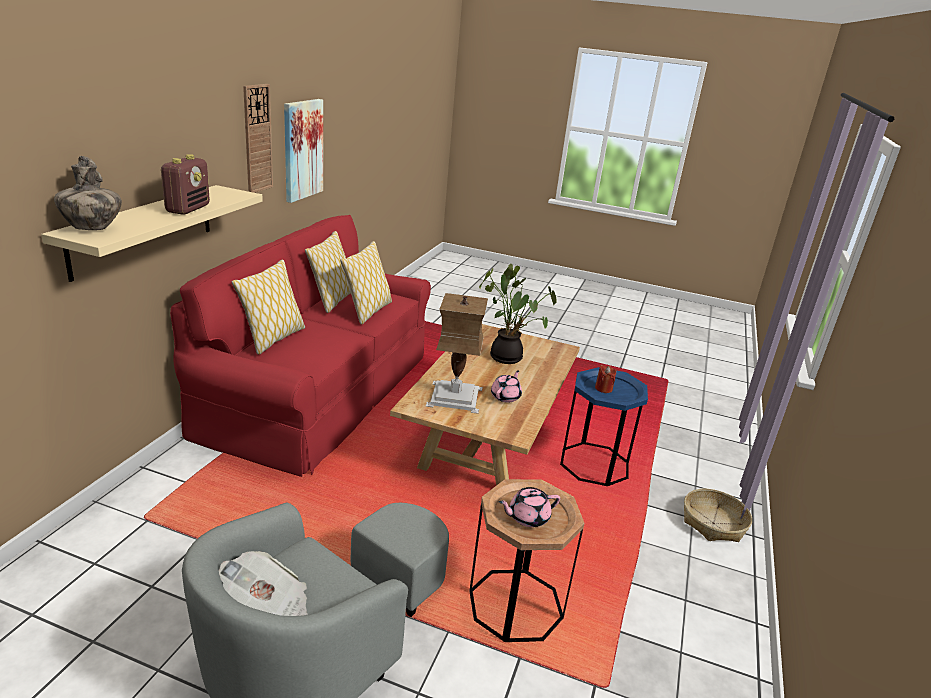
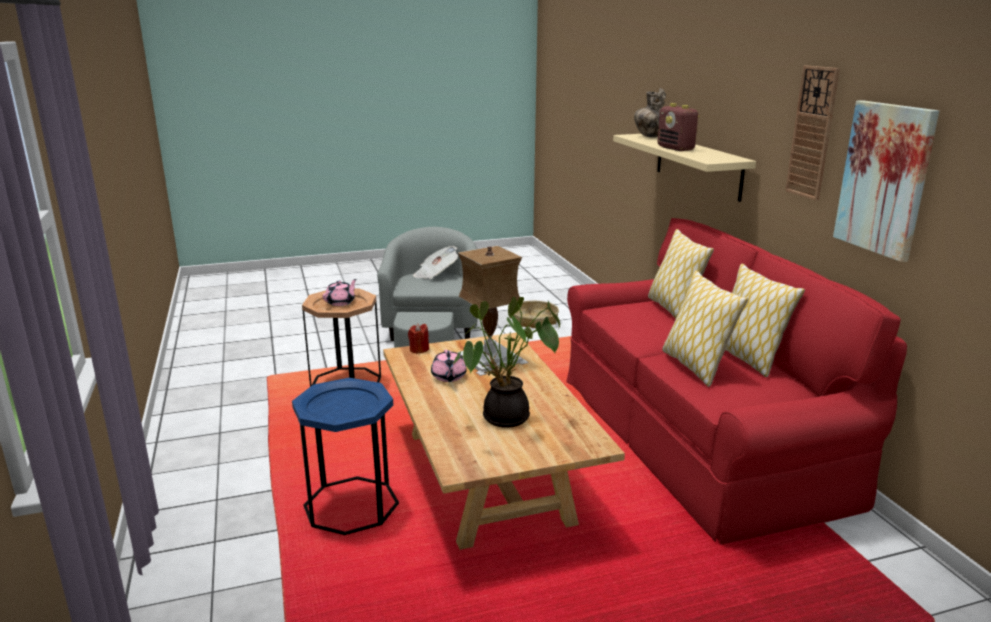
camera: 145 degrees right, 5 degrees down
red candle [595,365,616,393] -> red candle moved to [408,323,429,354]
basket [684,489,752,542] -> basket moved to [513,301,559,329]

